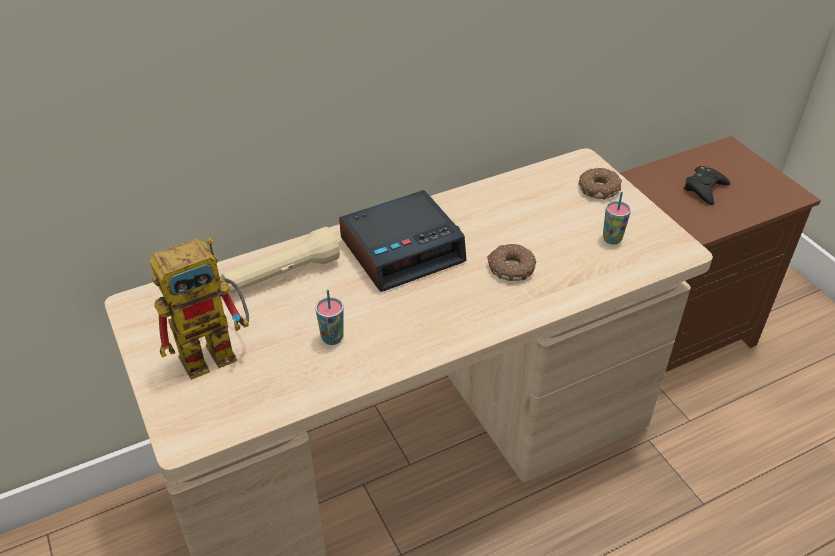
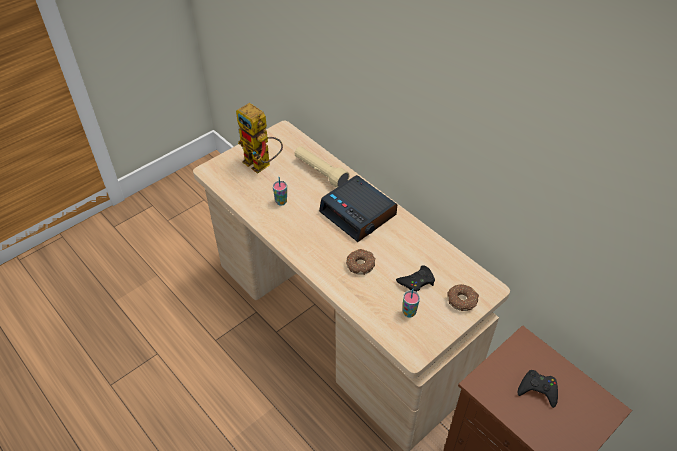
camera: 75 degrees right, 5 degrees up
none -> black game controller [396,265,435,292]

